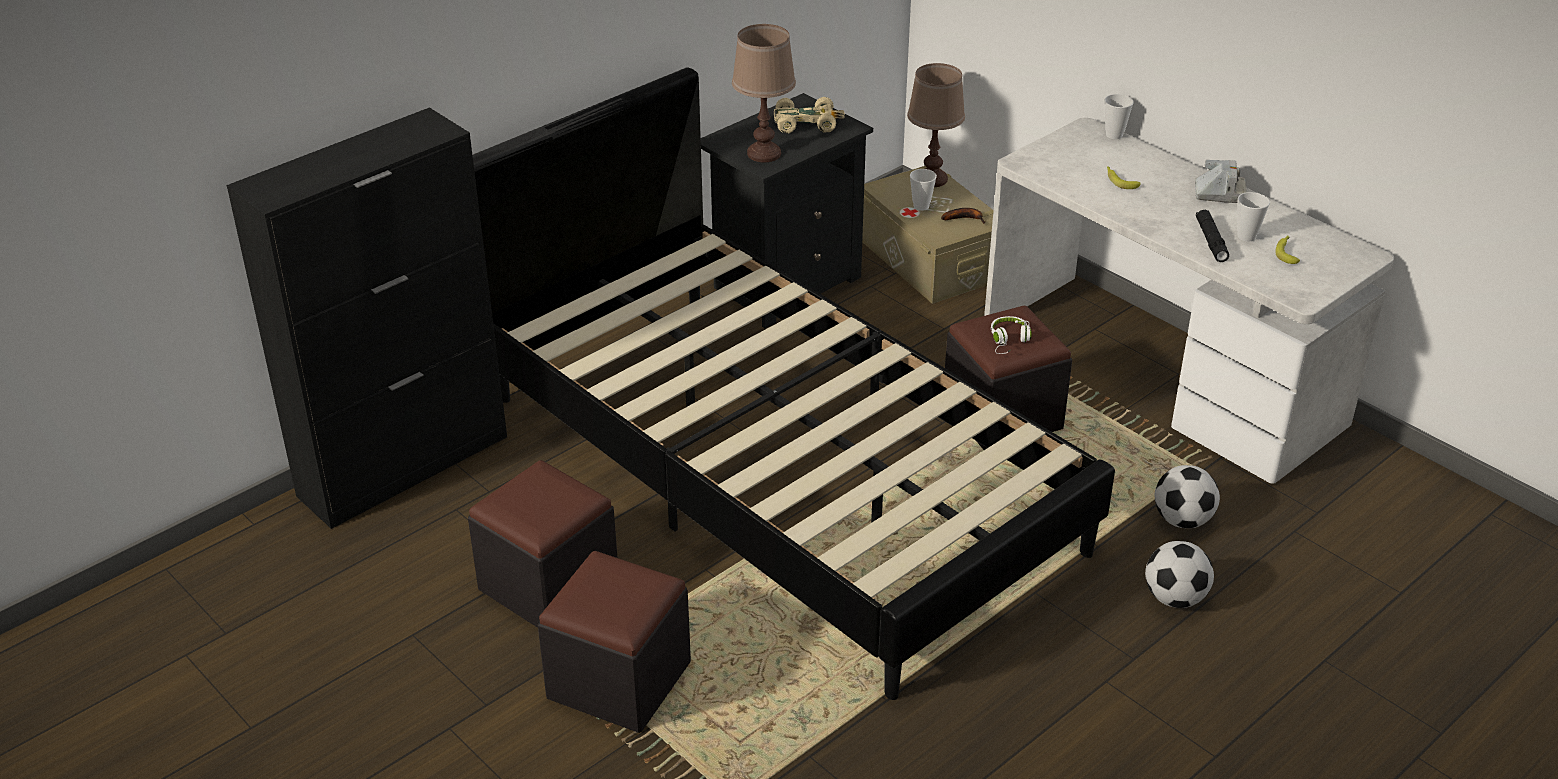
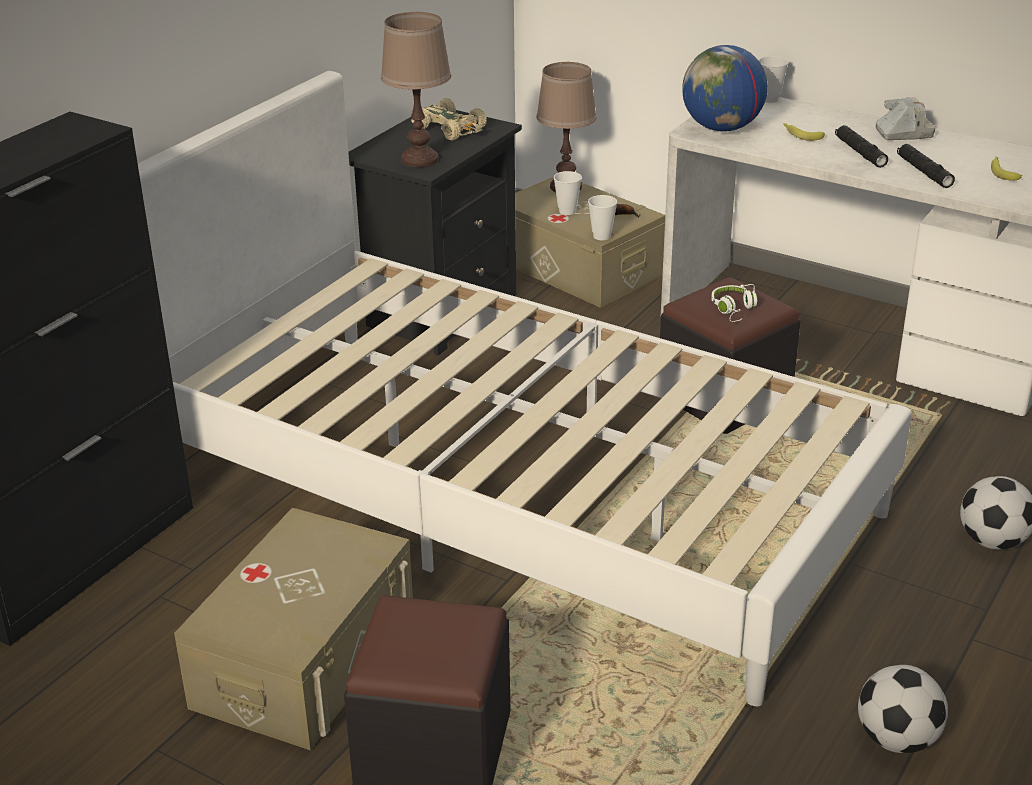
camera: 15 degrees left, 5 degrees down
black ottoman [468,460,618,628] -> beige storage box [174,508,413,751]
black bed [472,68,1115,700] -> white bed [138,71,912,706]
beige toy car [774,97,845,133] -> beige toy car turned 60 degrees clockwise [411,98,487,140]
football [1155,465,1220,528] -> football moved to [858,665,948,753]
cup [1237,192,1270,242] -> cup moved to [588,195,617,240]
none -> globe [683,45,768,132]
none -> black flashlight [835,125,888,168]

